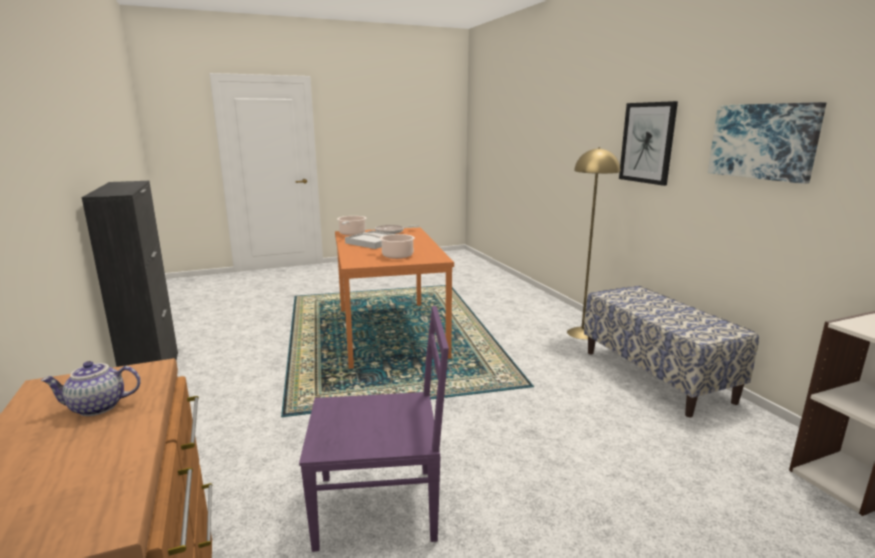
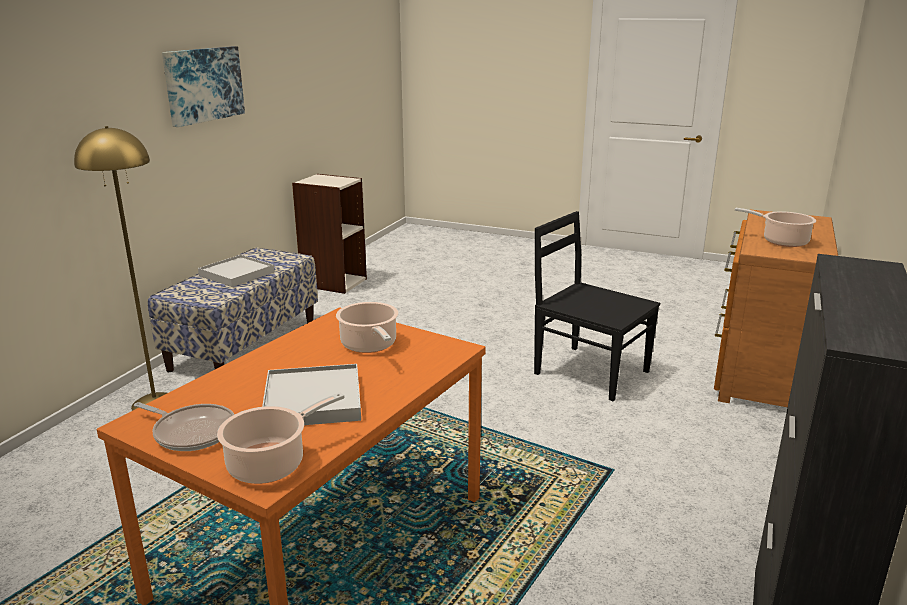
camera: 135 degrees left, 5 degrees up
teapot [40,361,141,416] -> cooking pot [735,208,816,247]
purple chair [299,306,449,552] -> black chair [534,211,660,401]
picture [619,101,678,186] -> none
none -> white tray [198,255,275,287]

